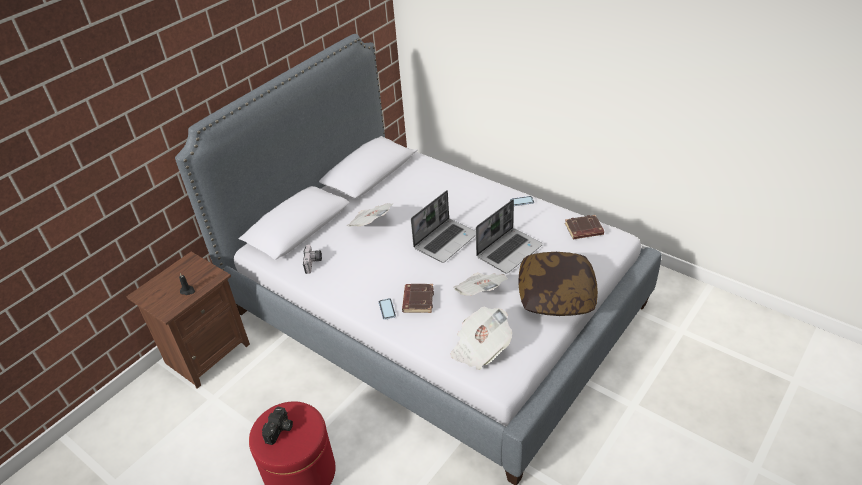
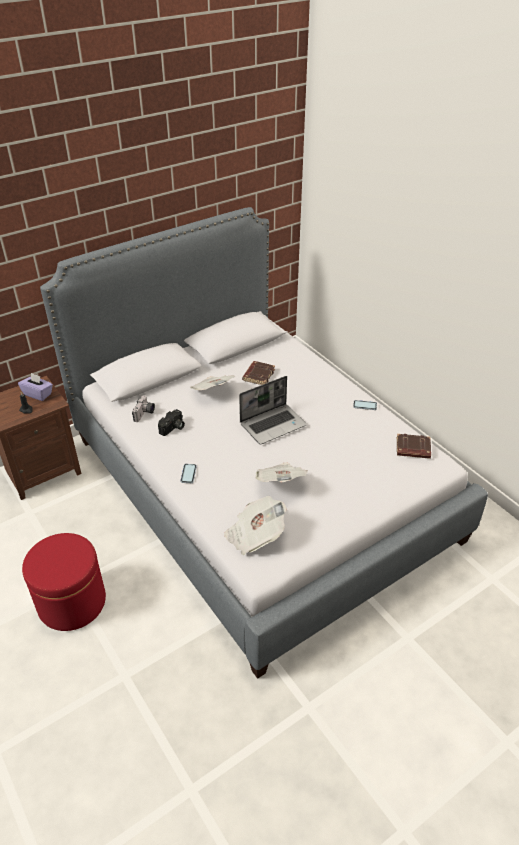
camera: 15 degrees right, 0 degrees up
camera [262,407,293,445] -> camera moved to [158,409,185,436]
brown book [402,284,434,313] -> brown book moved to [242,361,275,385]
laptop [476,199,543,274] -> none
pillow [518,252,598,316] -> none
none -> purple tissue box [18,373,53,401]

